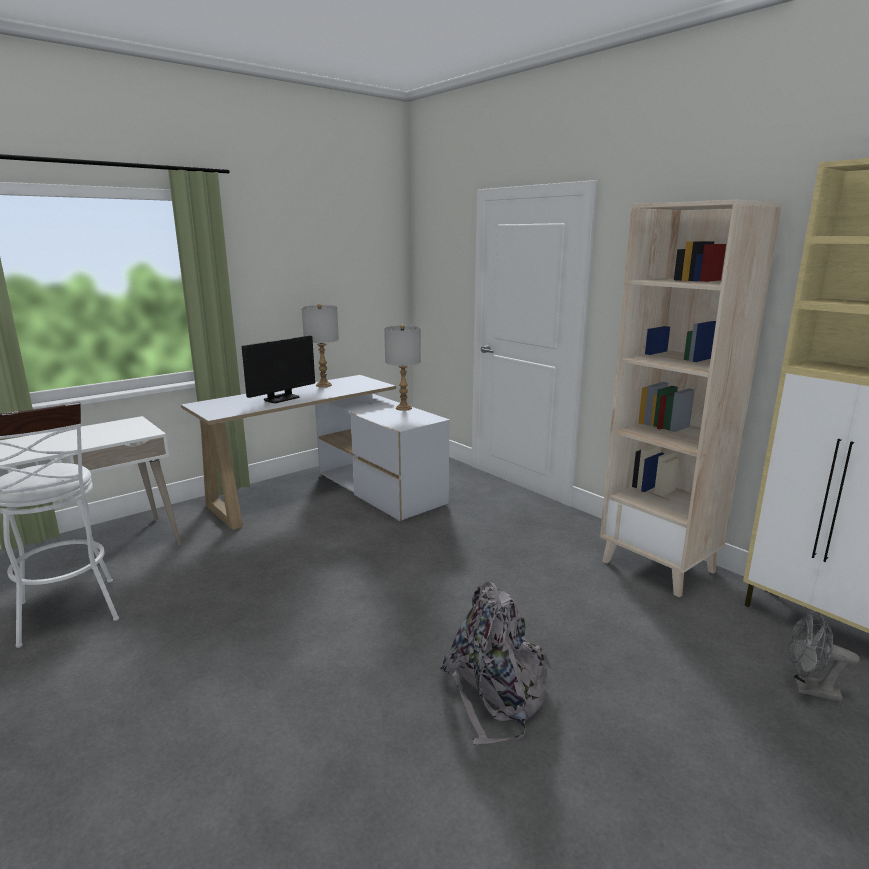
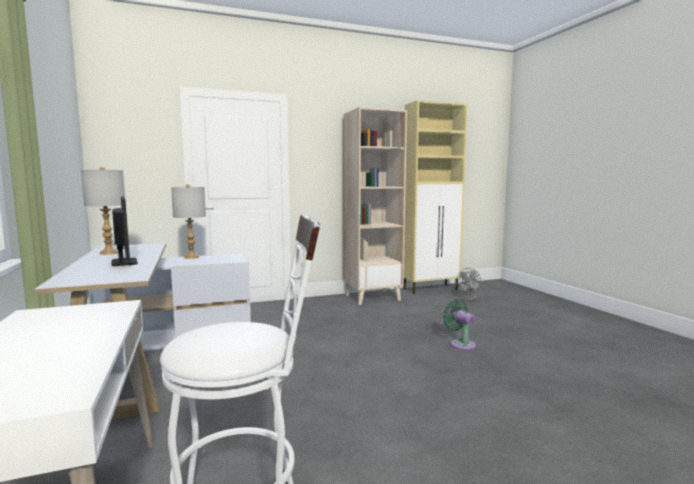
camera: 70 degrees left, 10 degrees down
grey backpack [440,582,553,745] -> green fan [443,299,476,350]

